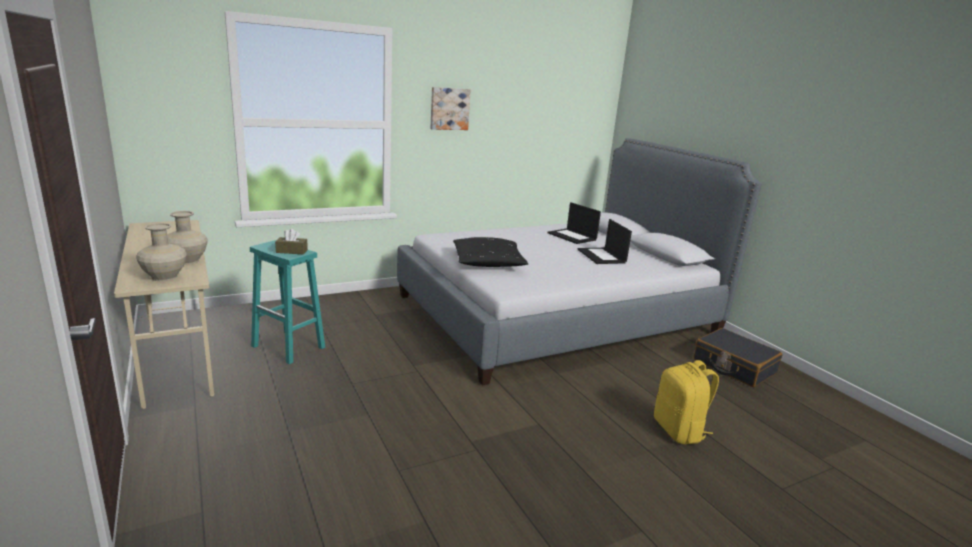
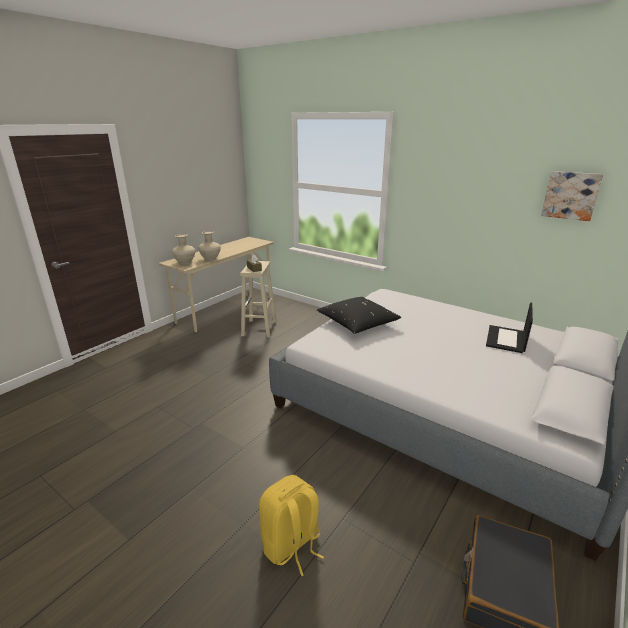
camera: 65 degrees right, 5 degrees up
turquoise stool [250,240,325,364] -> beige stool [240,261,277,338]
picture [430,87,471,130] -> picture moved to [541,171,603,221]
laptop [578,219,632,264] -> none

